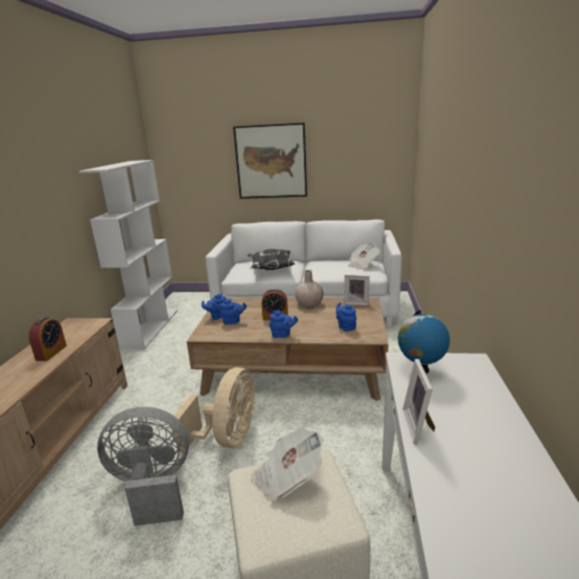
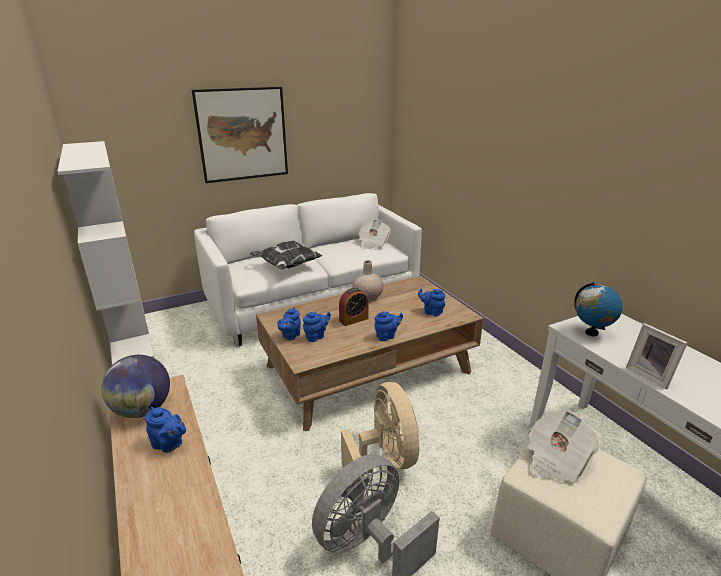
camera: 35 degrees left, 5 degrees up
alarm clock [29,317,67,361] -> blue teapot [145,407,186,453]
picture frame [344,275,370,305] -> none
none -> globe [101,355,170,418]

